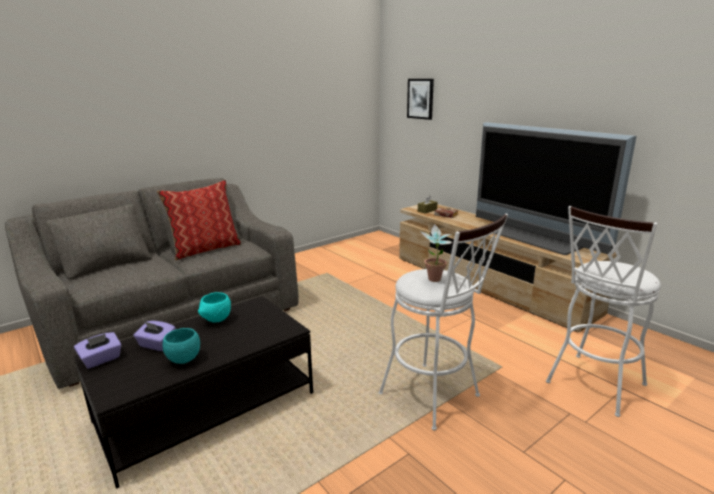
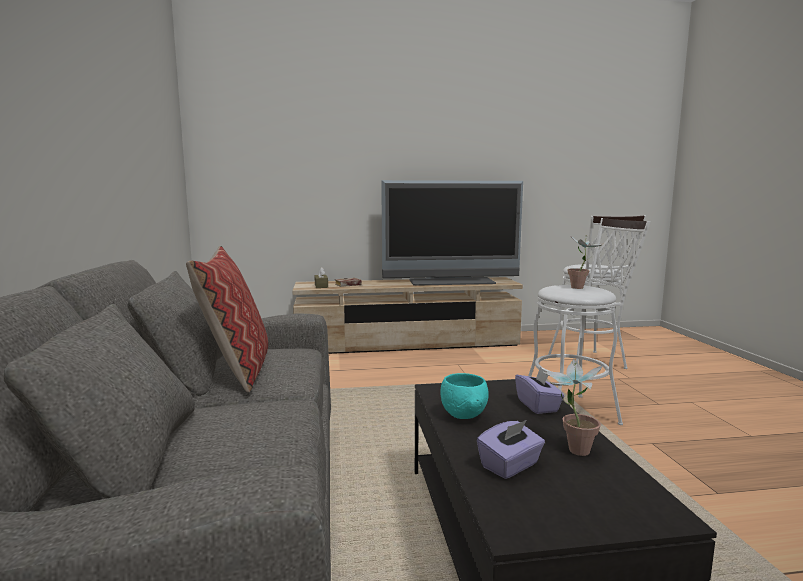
camera: 60 degrees left, 10 degrees down
purple tissue box [74,332,122,369] -> purple tissue box moved to [515,367,564,414]
turquoise bowl [163,328,200,364] -> potted plant [542,359,604,456]
picture [407,79,434,120] -> none

